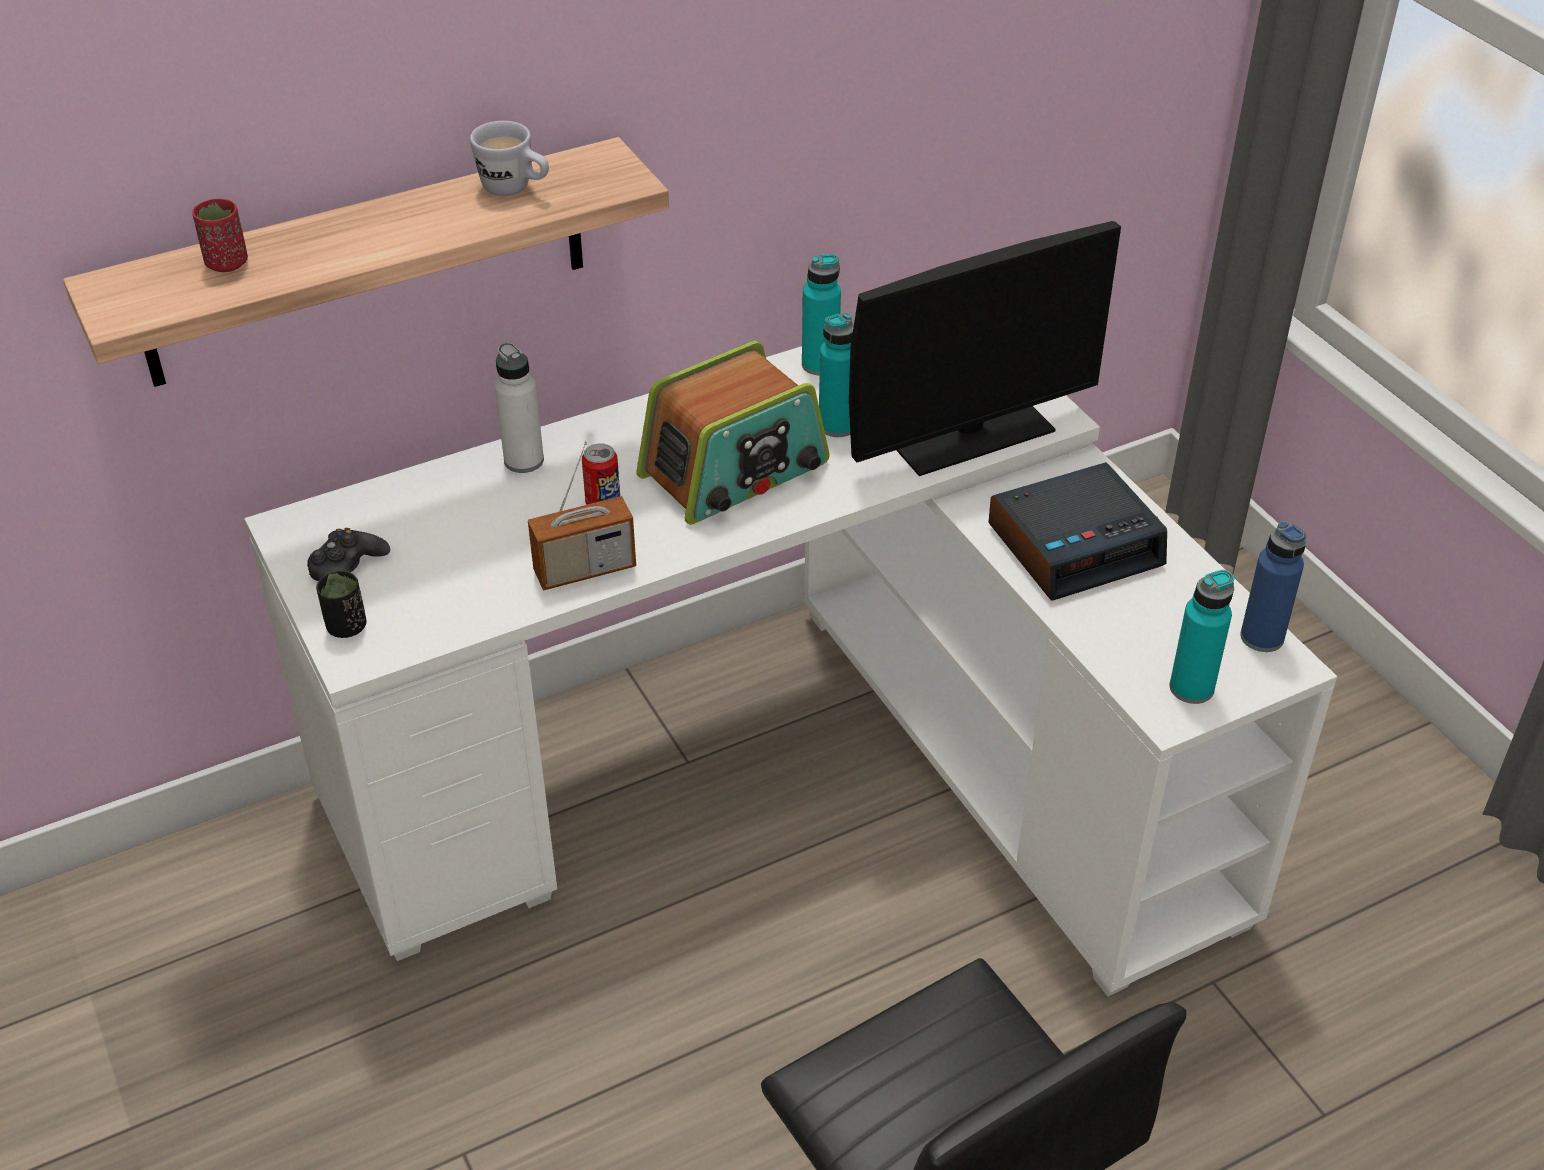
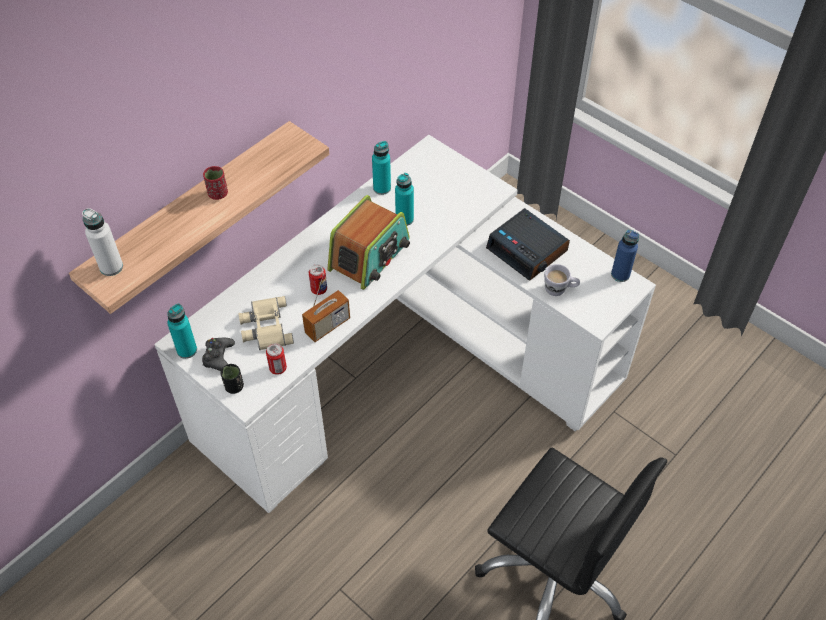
camera: 20 degrees left, 10 degrees up
red cup [192,199,248,272] -> red cup moved to [203,166,228,200]
white mug [470,121,549,196] -> white mug moved to [544,264,580,296]
white bottle [495,343,544,473] -> white bottle moved to [82,208,123,276]
monitor [849,221,1121,476] -> none
alarm clock [988,462,1167,601] -> alarm clock turned 90 degrees clockwise [486,208,570,281]
turquoise bottle [1170,570,1235,704] -> turquoise bottle moved to [167,304,197,359]
none -> beige binoculars [238,296,294,350]
none -> can [266,343,287,375]

